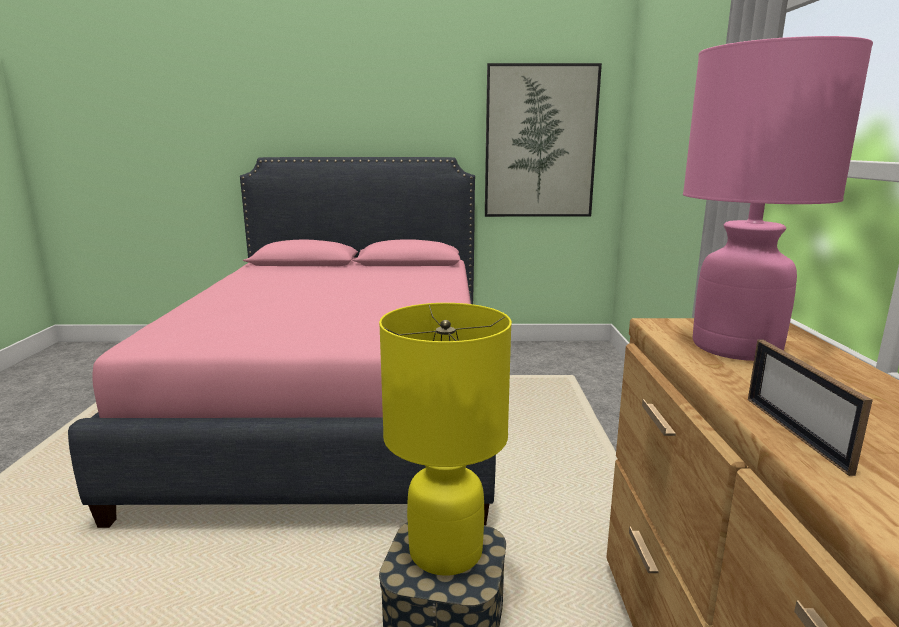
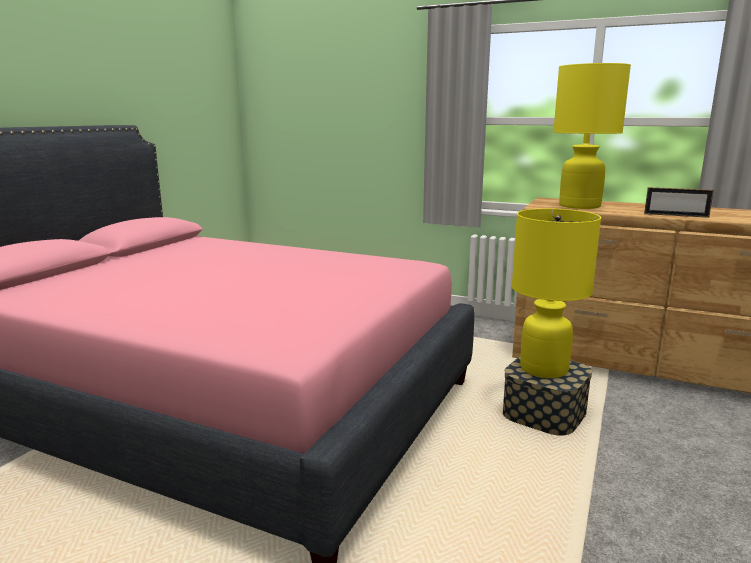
camera: 65 degrees left, 0 degrees up
picture [485,63,602,217] -> none
pink table lamp [683,36,873,361] -> yellow table lamp [553,63,631,209]

